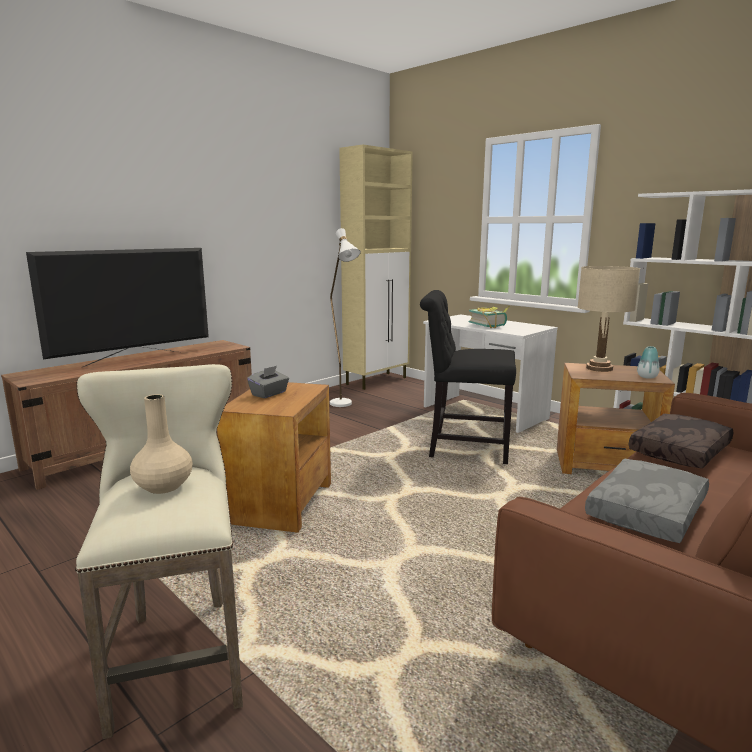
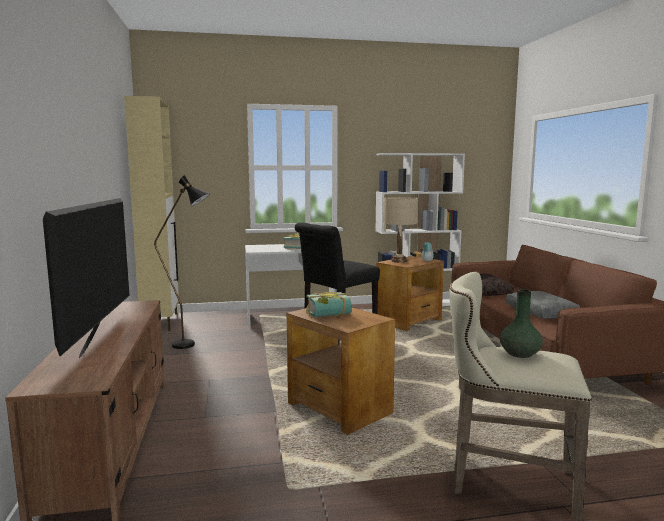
camera: 55 degrees left, 5 degrees down
beige vase [130,394,193,494] -> green vase [500,289,543,358]
grey tissue box [247,366,289,398] -> book [306,292,352,317]
white floor lamp [330,228,361,407] -> black floor lamp [154,175,210,349]

